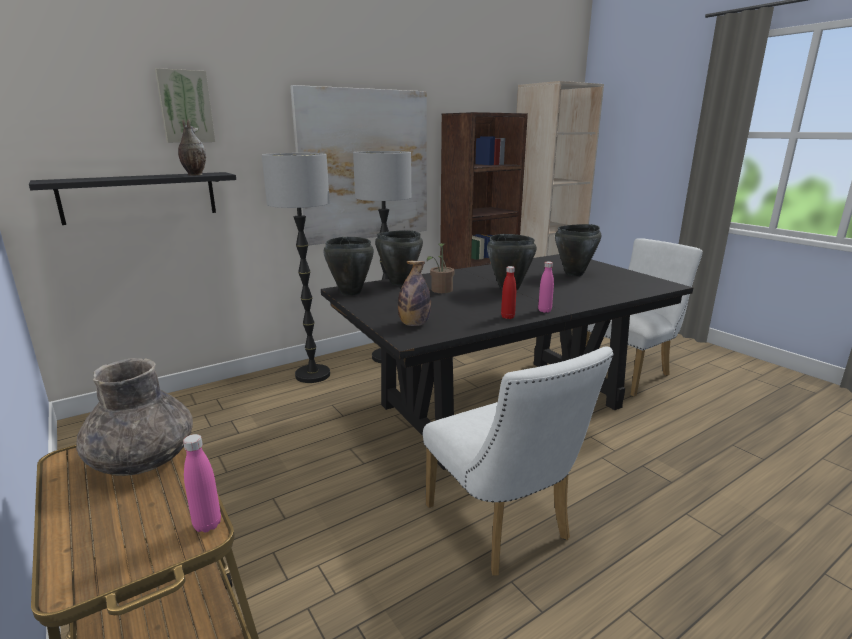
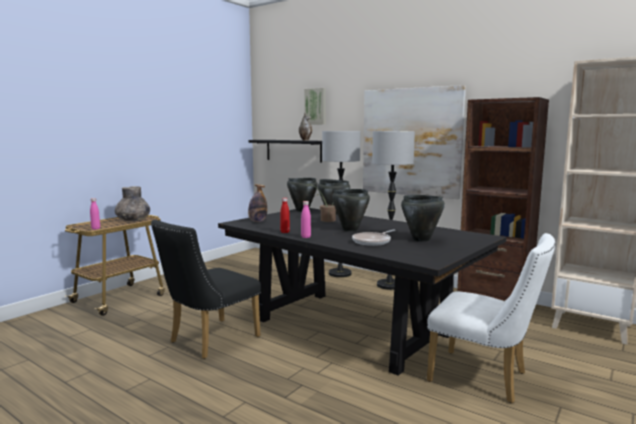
camera: 70 degrees right, 10 degrees down
white chair [423,346,614,576] -> black chair [151,219,261,359]
none -> frying pan [352,230,396,246]

